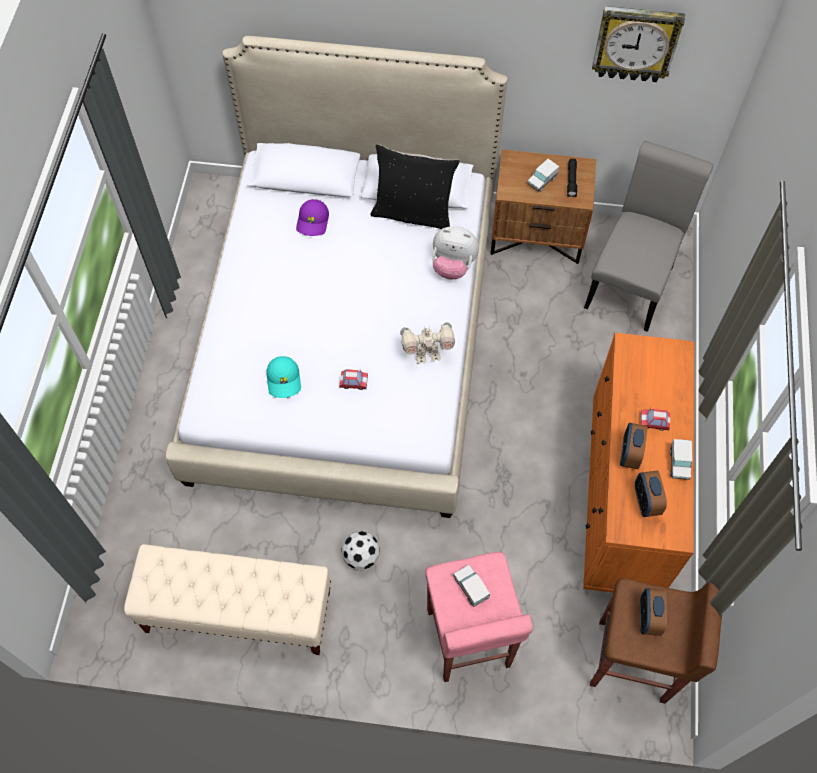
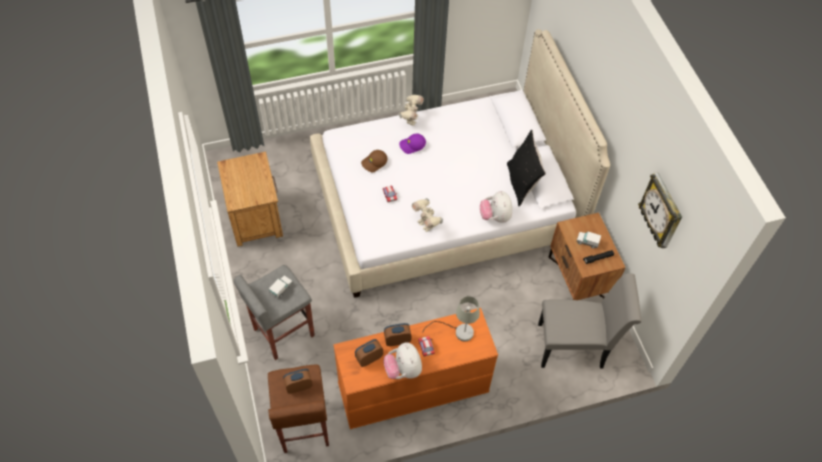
camera: 65 degrees right, 5 degrees down
beige bench [124,544,331,655] -> brown nightstand [217,152,283,247]
turquoise cap [266,356,301,398] -> brown cap [361,150,388,173]
purple cap [296,199,329,236] -> purple cap moved to [399,134,426,154]
football [341,531,380,570] -> none
pink stool [425,552,533,682] -> grey stool [233,265,315,360]
toy truck [670,439,692,480] -> plush toy [383,342,422,379]
none -> toy robot [399,95,424,126]
none -> grey table lamp [422,296,480,341]

